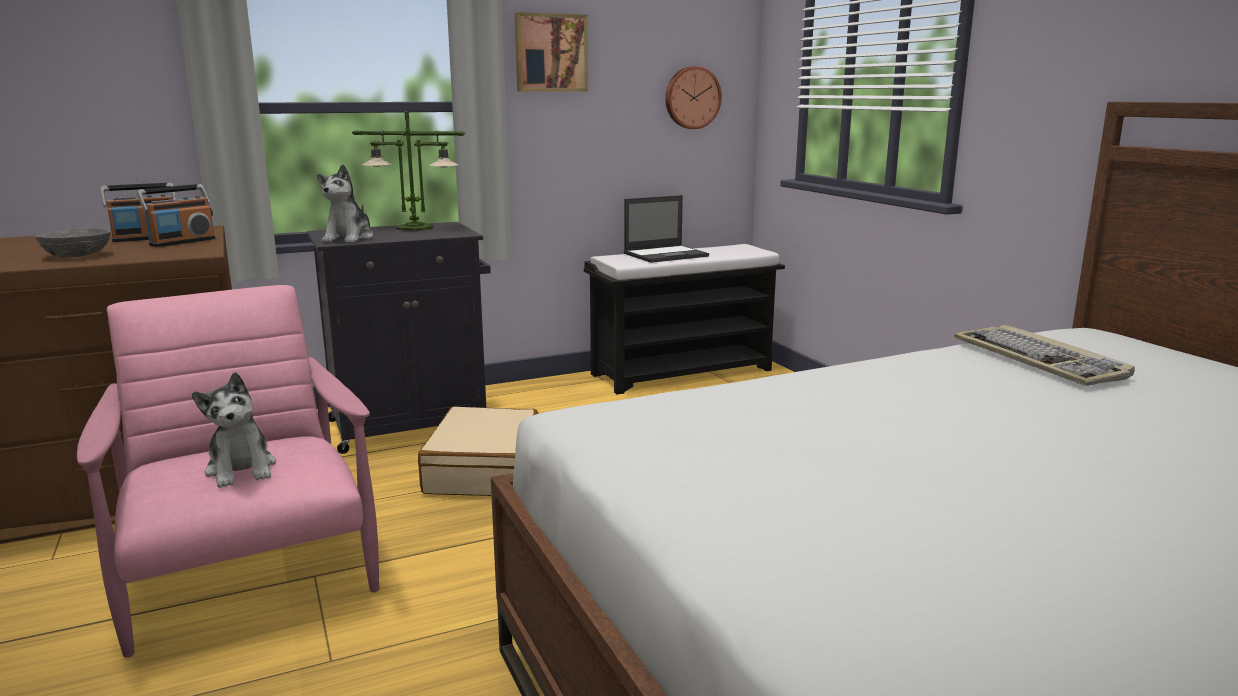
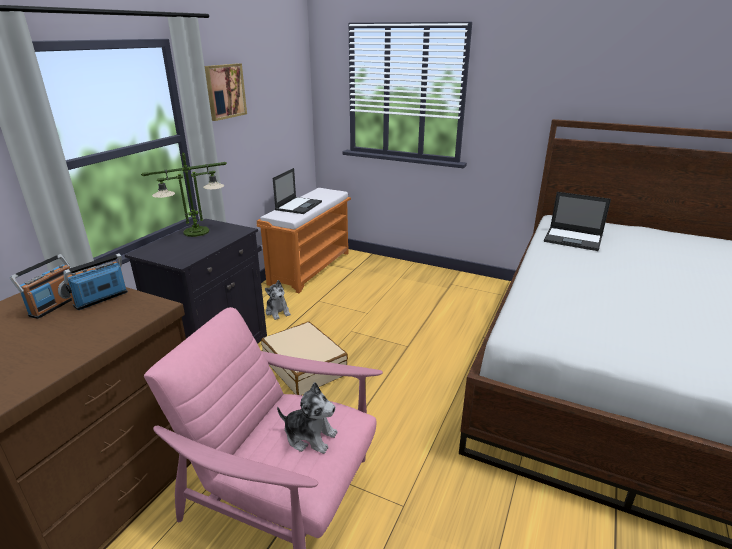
camera: 40 degrees left, 10 degrees up
grey bowl [35,228,110,258] -> none
radio [136,184,215,247] -> radio turned 135 degrees counterclockwise [64,253,128,310]
plush toy [317,164,373,243] -> plush toy moved to [265,280,291,320]
black bench [584,244,785,395] -> orange bench [257,188,351,293]
wall clock [665,66,722,129] -> none
keyboard [954,325,1135,386] -> laptop [544,192,611,251]

